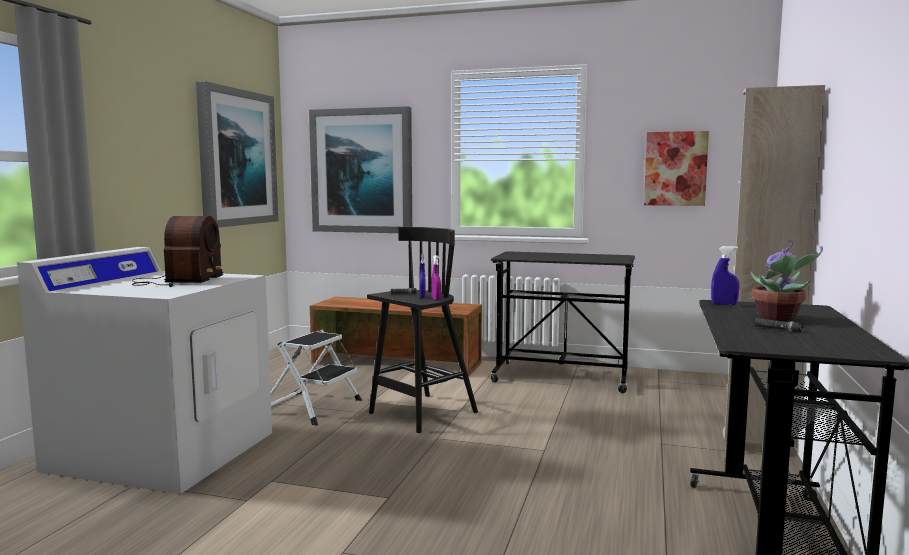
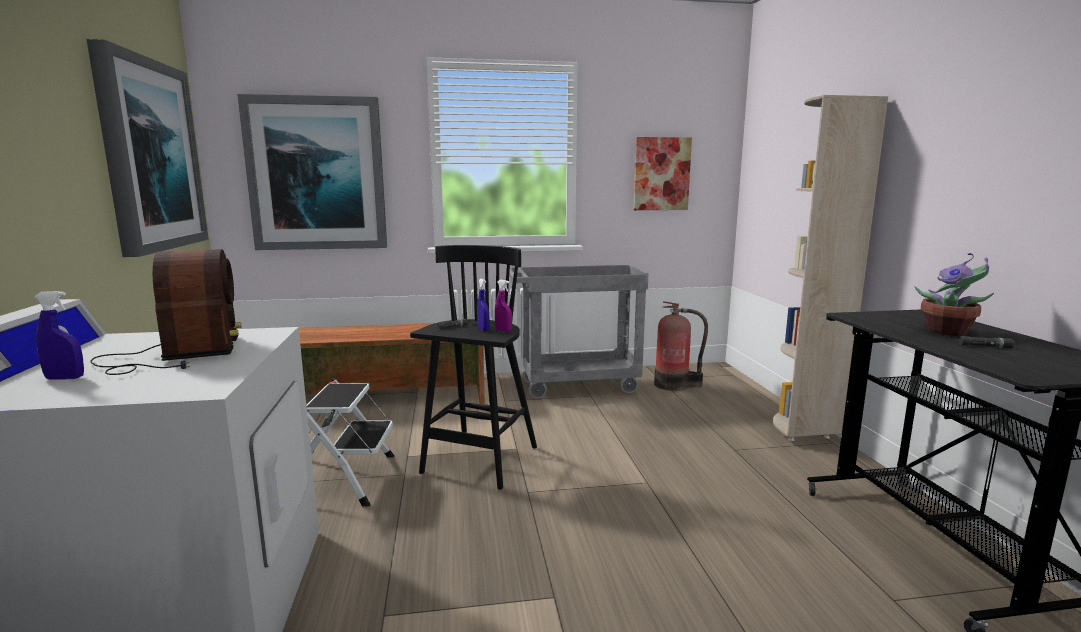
camera: 25 degrees left, 5 degrees up
black desk [490,251,635,393] -> grey cart [509,265,648,399]
blue spray bottle [711,246,740,305] -> blue spray bottle moved to [34,291,84,380]
none -> fire extinguisher [654,301,708,391]

